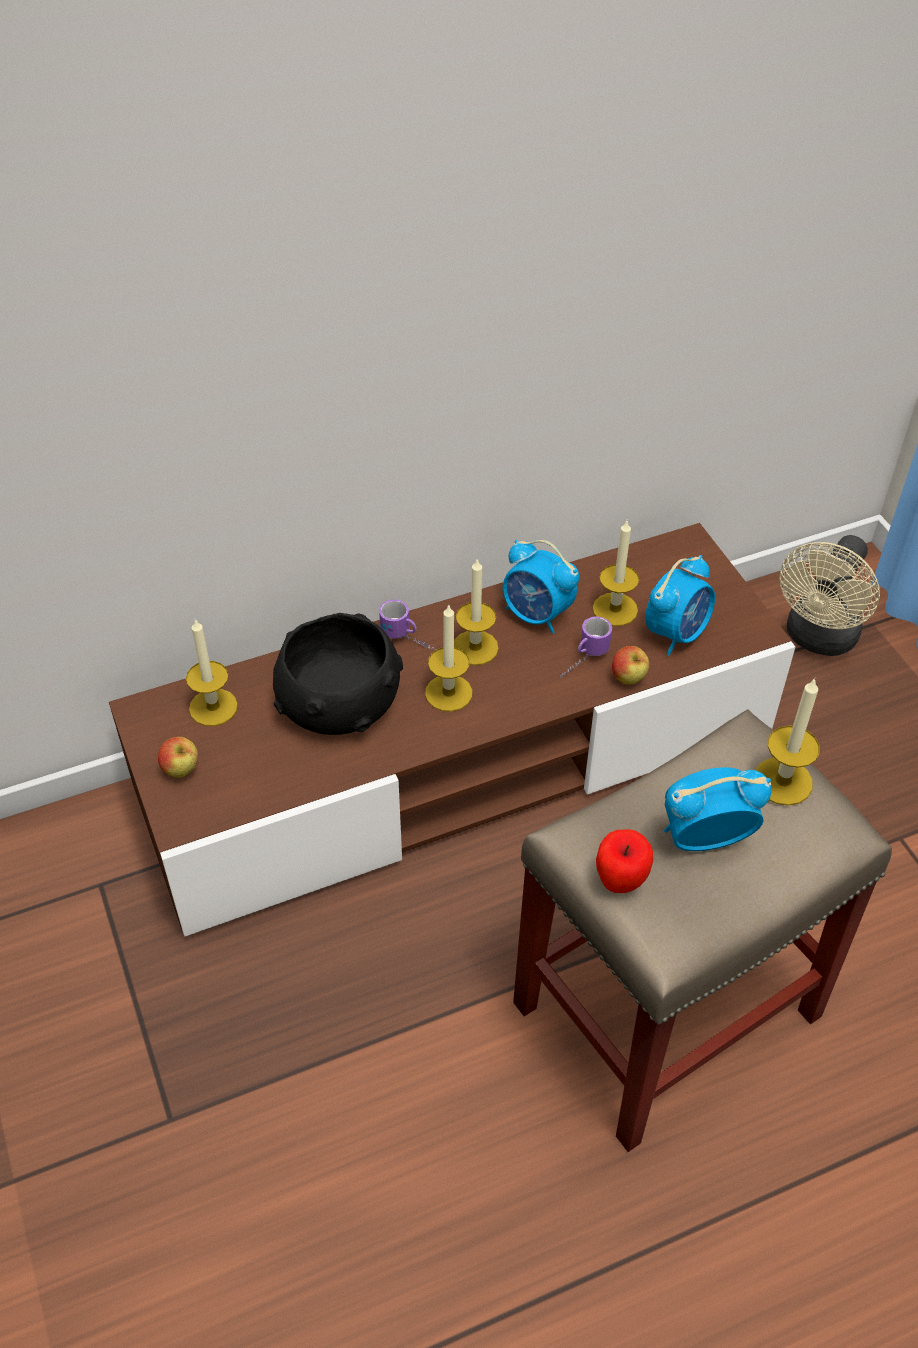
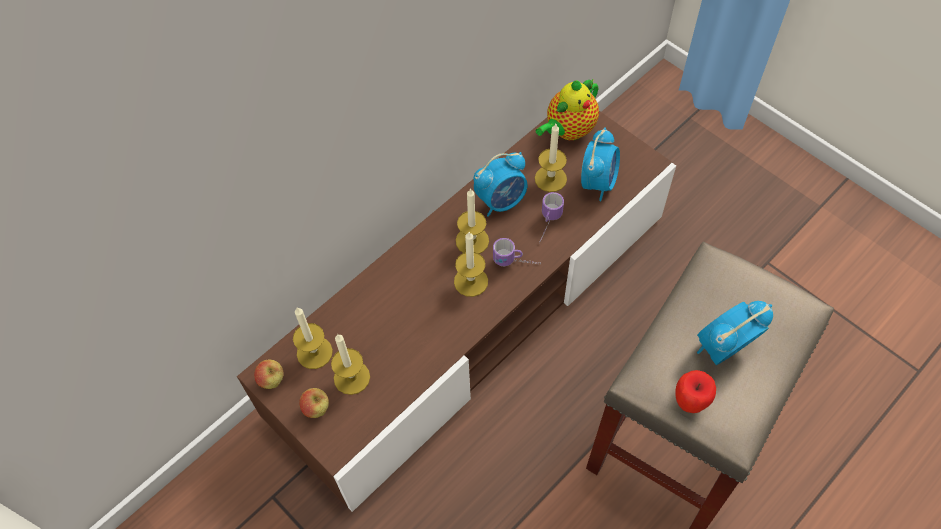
camera: 20 degrees left, 10 degrees up
black bowl [273,613,403,735] -> none
mug [379,600,437,651] -> mug moved to [493,238,541,266]
alarm clock [503,540,579,634] -> alarm clock turned 45 degrees counterclockwise [474,152,527,217]
apple [612,646,649,685] -> apple moved to [254,360,284,389]
candle [755,678,820,806] -> candle moved to [331,334,370,395]
beige fan [779,535,880,656] -> none
none -> teapot [536,78,599,140]

